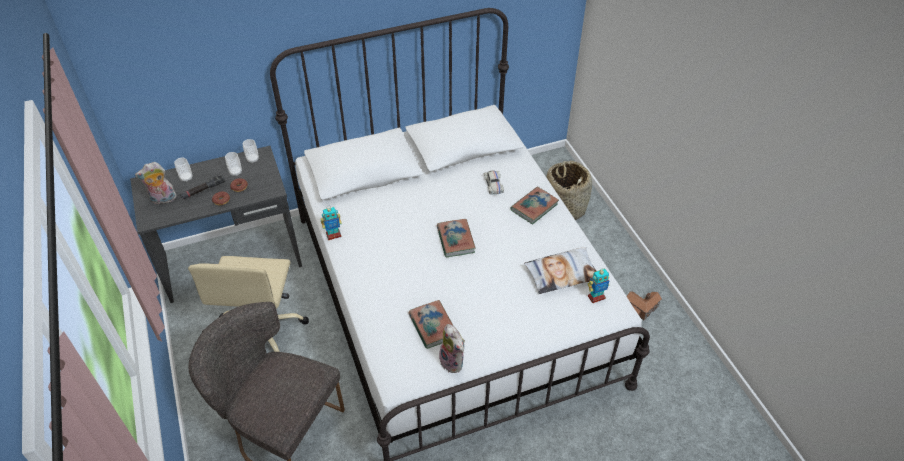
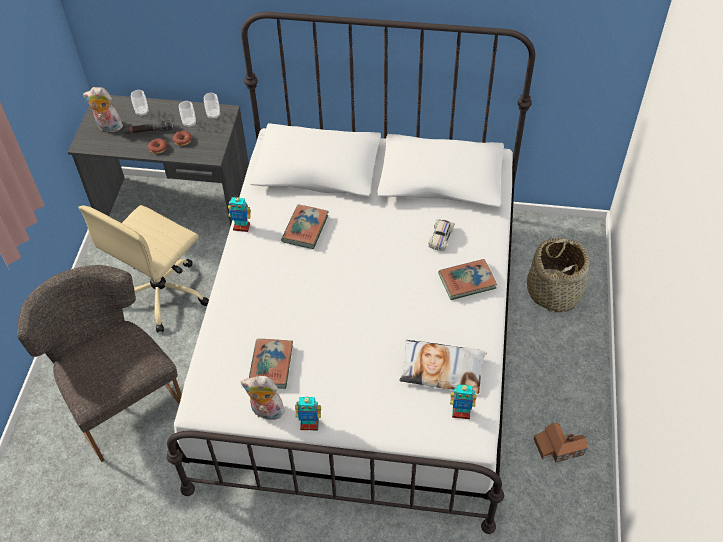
camera: 30 degrees right, 5 degrees up
book [437,219,476,257] -> book moved to [281,205,329,249]
plush toy [439,324,465,373] -> plush toy turned 105 degrees clockwise [241,376,288,420]
none -> toy robot [295,396,321,430]

